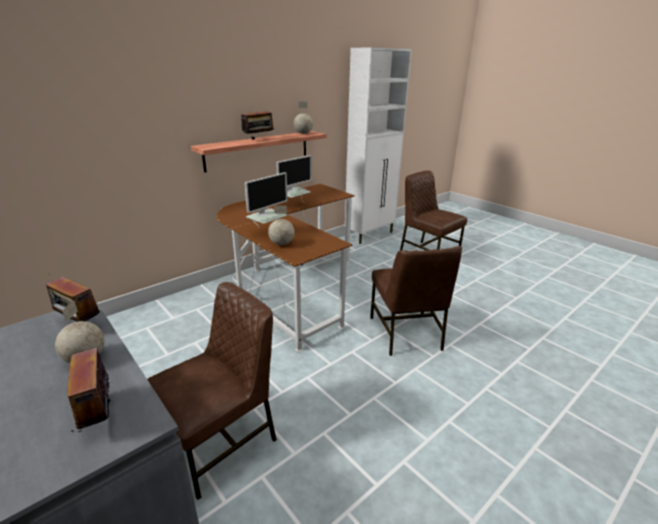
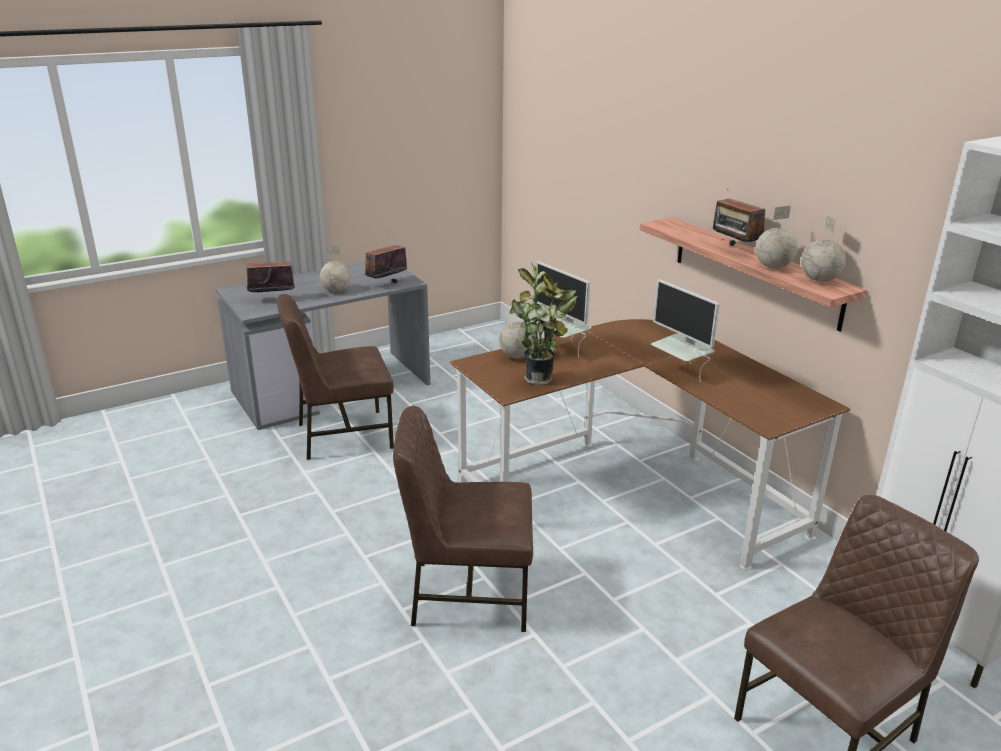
camera: 100 degrees right, 0 degrees up
brown chair [147,282,277,500] -> brown chair turned 105 degrees clockwise [277,294,394,460]
none -> potted plant [510,262,578,385]
none -> globe [755,206,798,269]

